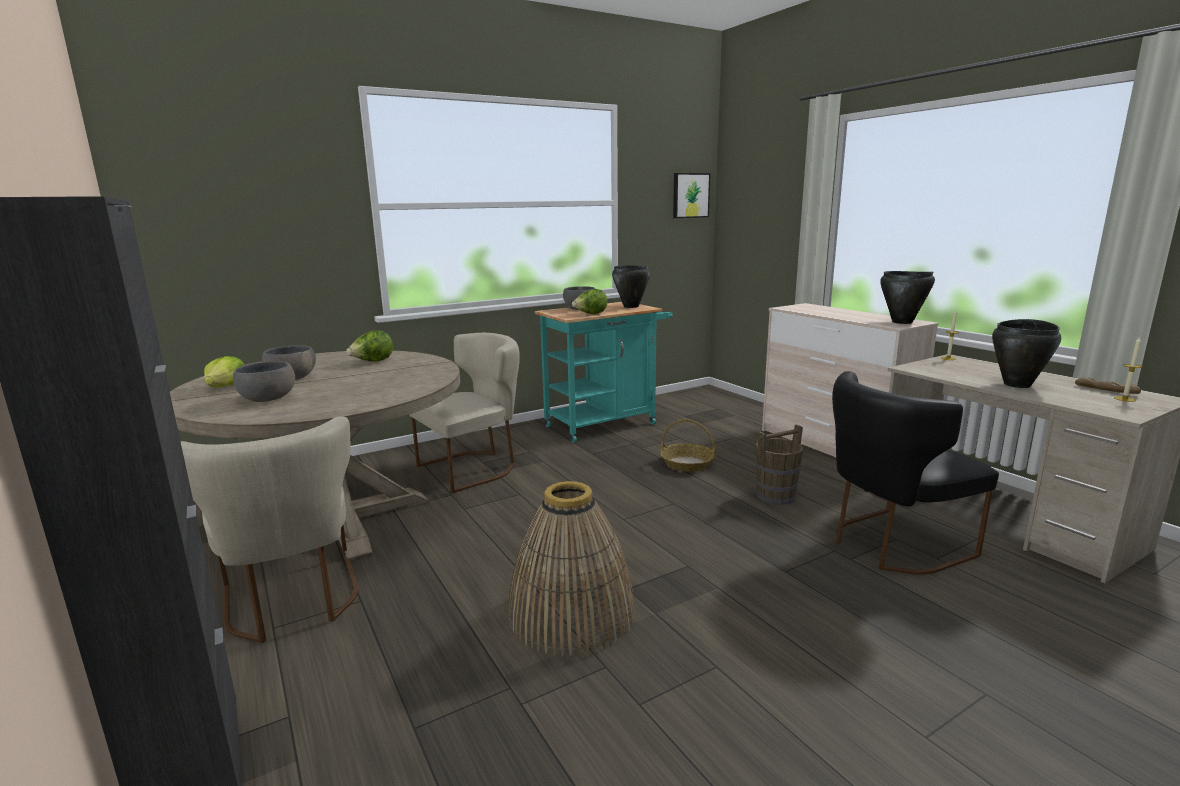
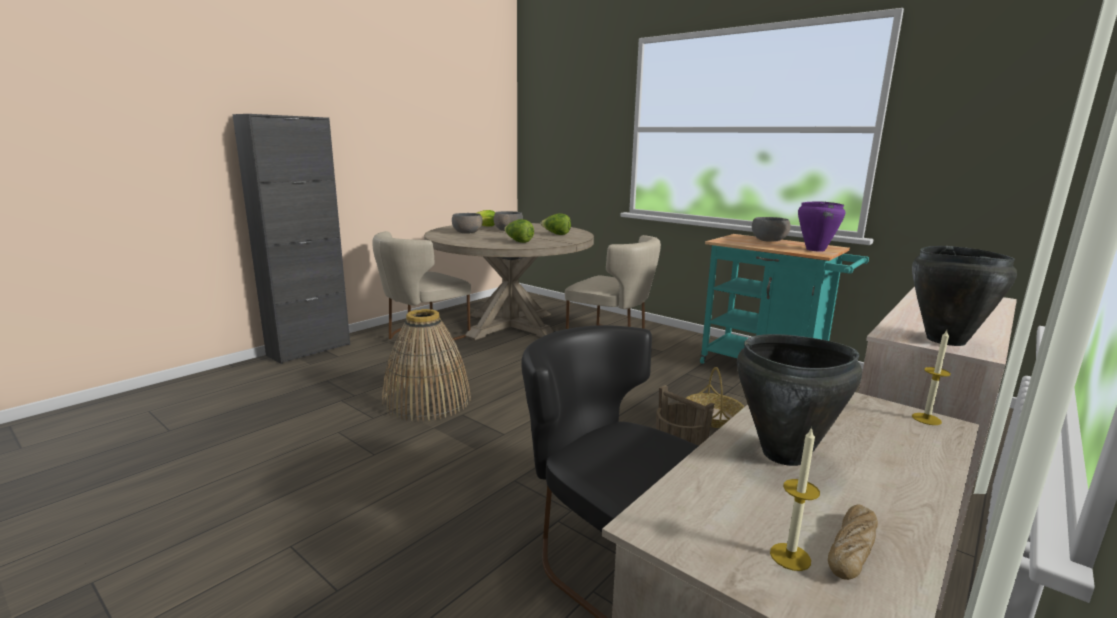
camera: 70 degrees right, 0 degrees up
lettuce [572,289,608,314] -> lettuce moved to [504,219,534,243]
black cooking pot [612,265,650,308] -> purple cooking pot [798,201,845,252]
picture [673,173,711,218] -> none

